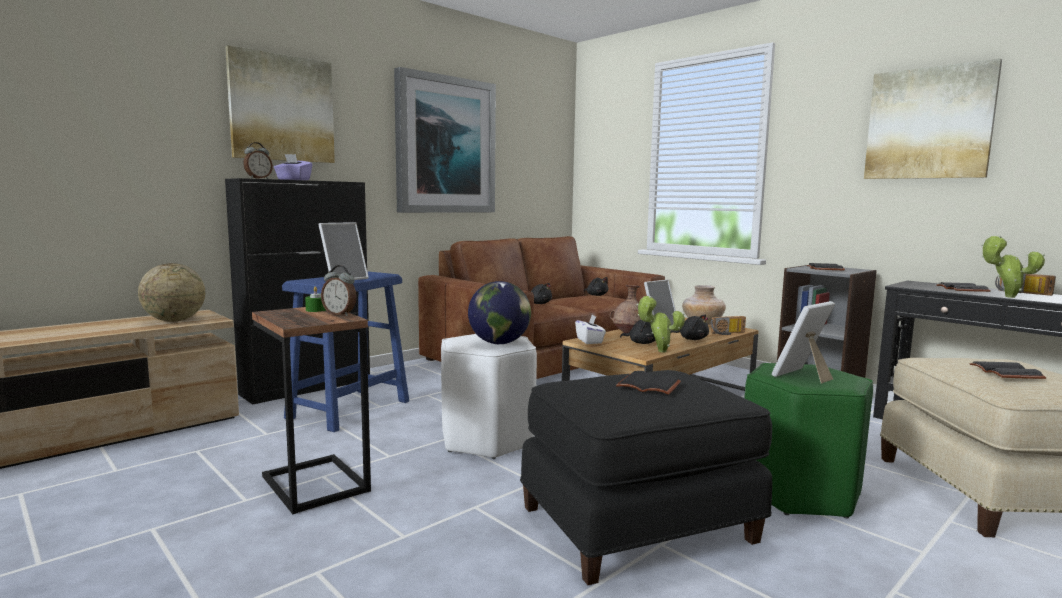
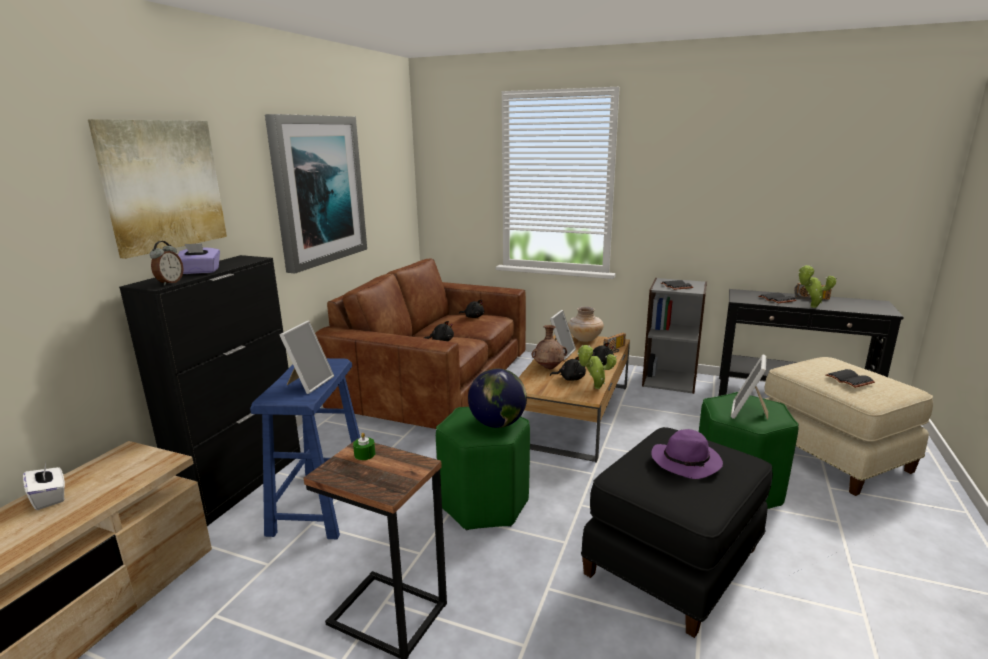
camera: 25 degrees left, 10 degrees up
globe [138,263,205,322] -> none
alarm clock [321,265,357,316] -> none
white stool [441,334,537,459] -> green stool [436,407,530,530]
white tissue box [575,315,606,344] -> white tissue box moved to [23,463,65,510]
black book [616,371,681,395] -> purple hat [651,429,723,479]
picture [864,58,1002,179] -> none

